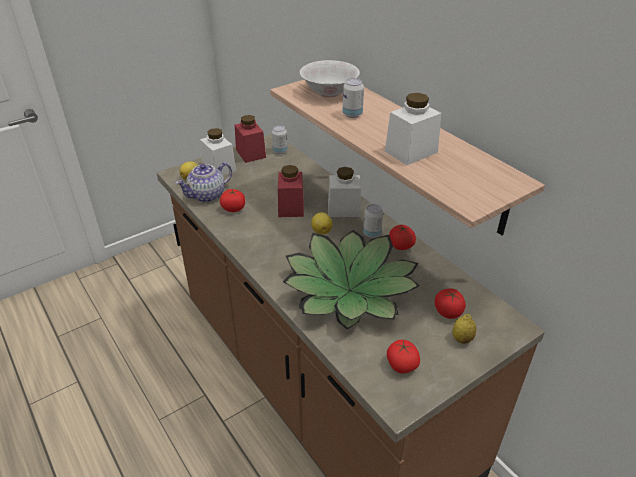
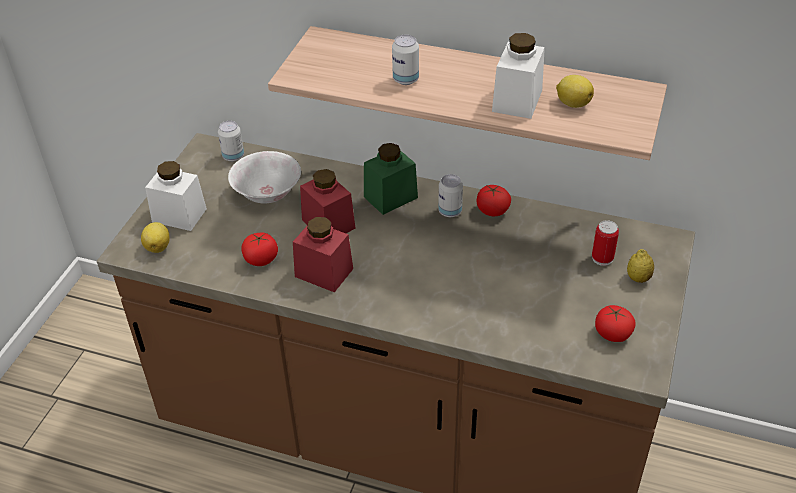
camera: 35 degrees left, 5 degrees up
teapot [175,162,232,203] -> none
red jar [235,115,266,163] -> red jar moved to [293,217,353,293]
potted plant [283,230,420,329] -> none
white bowl [300,60,360,97] -> white bowl moved to [228,151,301,203]
lemon [311,212,333,235] -> lemon moved to [556,75,594,108]
white jar [328,167,361,217] -> green jar [364,143,418,215]
tomato [435,288,466,319] -> can [592,220,619,266]

